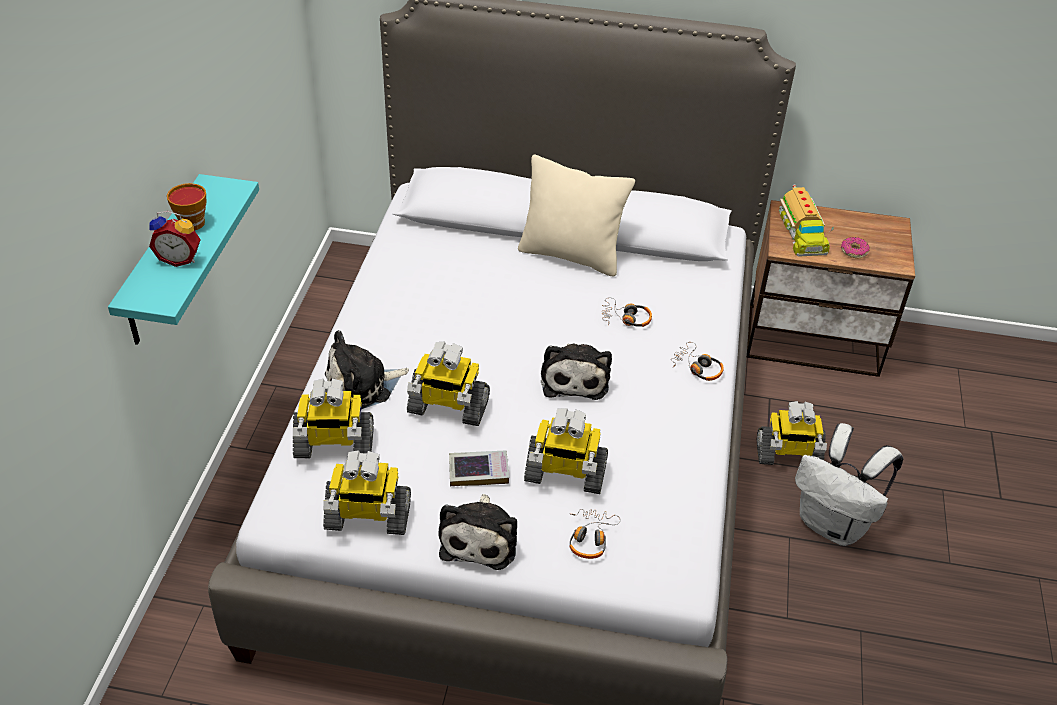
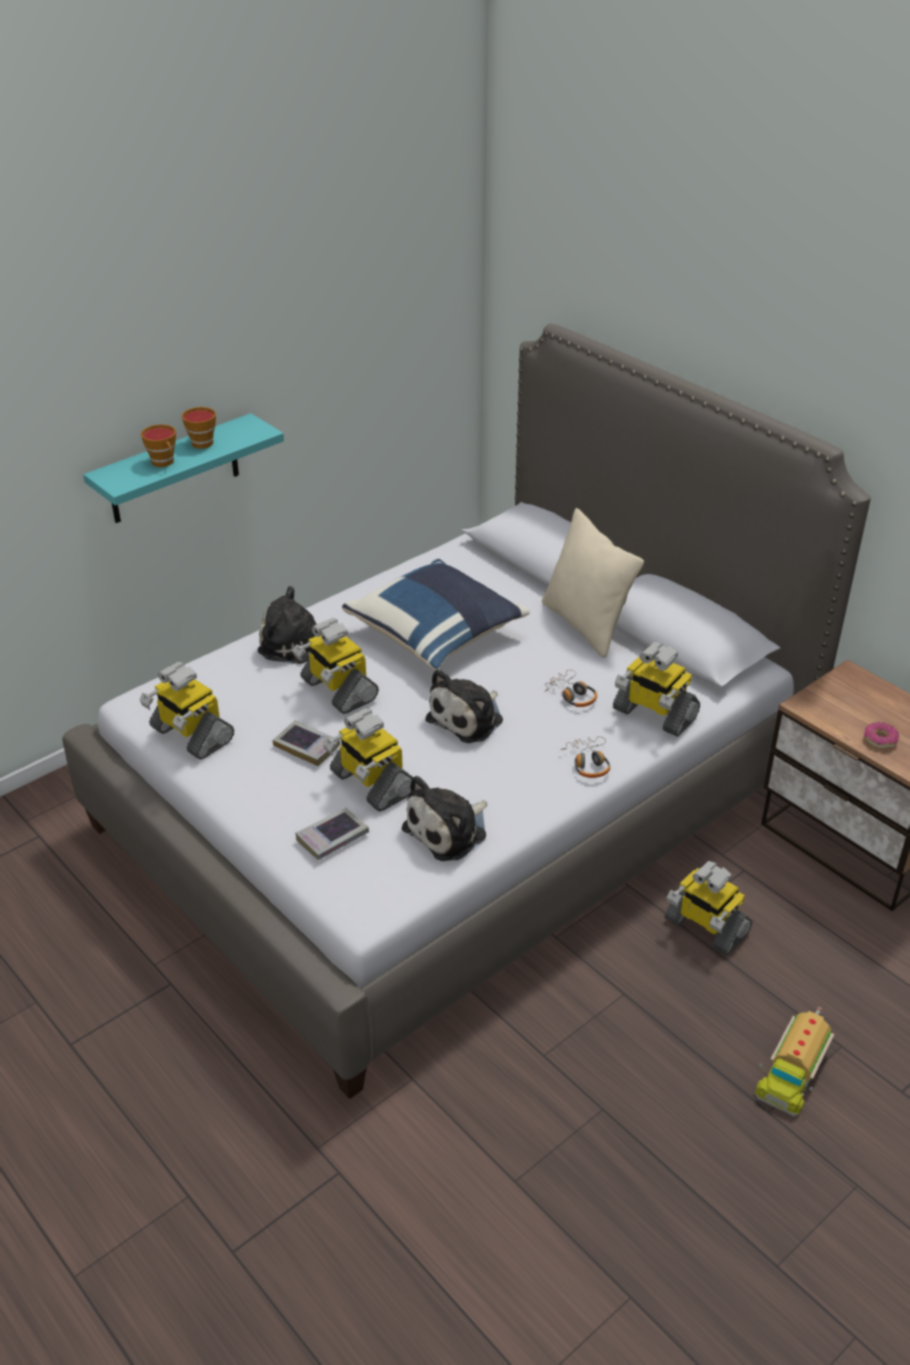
camera: 40 degrees right, 5 degrees down
alarm clock [149,211,201,267] -> cup [141,424,176,467]
toy robot [293,379,374,458] -> toy robot moved to [613,642,700,737]
plush toy [438,494,517,570] -> plush toy moved to [402,776,487,861]
headphones [569,509,621,559] -> book [295,808,369,860]
toy truck [779,185,834,256] -> toy truck moved to [755,1007,834,1116]
white backpack [795,423,903,546] -> none
none -> blue pillow [342,559,530,670]

